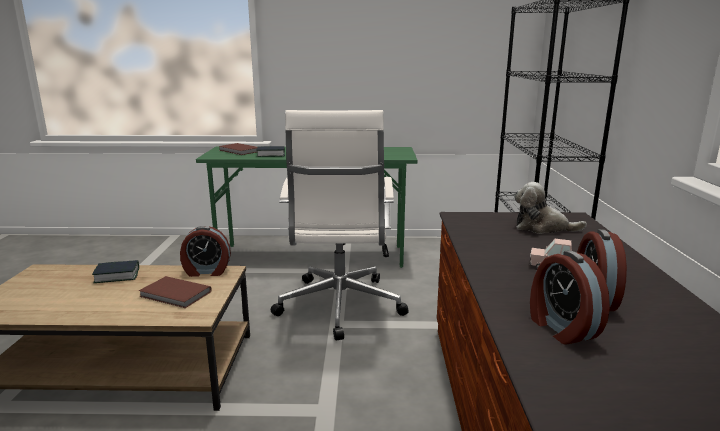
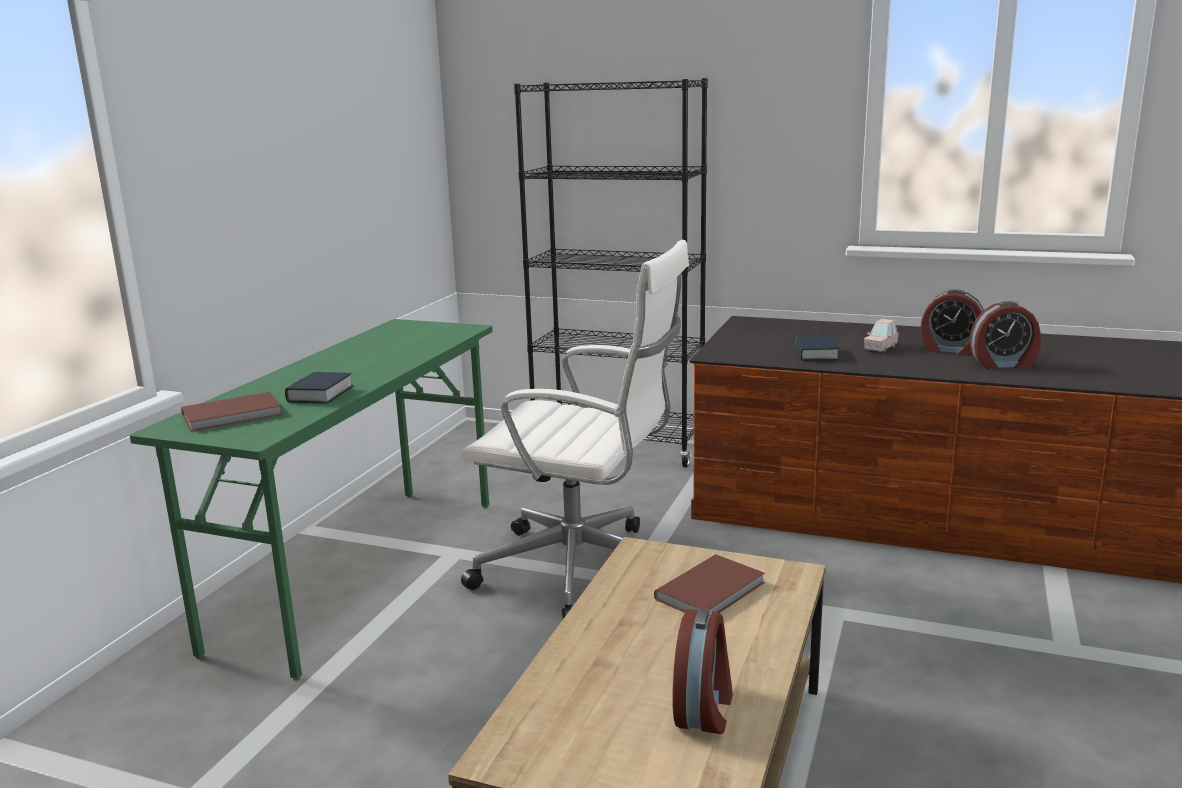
camera: 70 degrees left, 0 degrees up
book [92,260,139,283] -> book moved to [795,336,839,361]
alarm clock [180,226,231,277] -> alarm clock moved to [673,608,733,734]
plush toy [514,182,587,234] -> none

